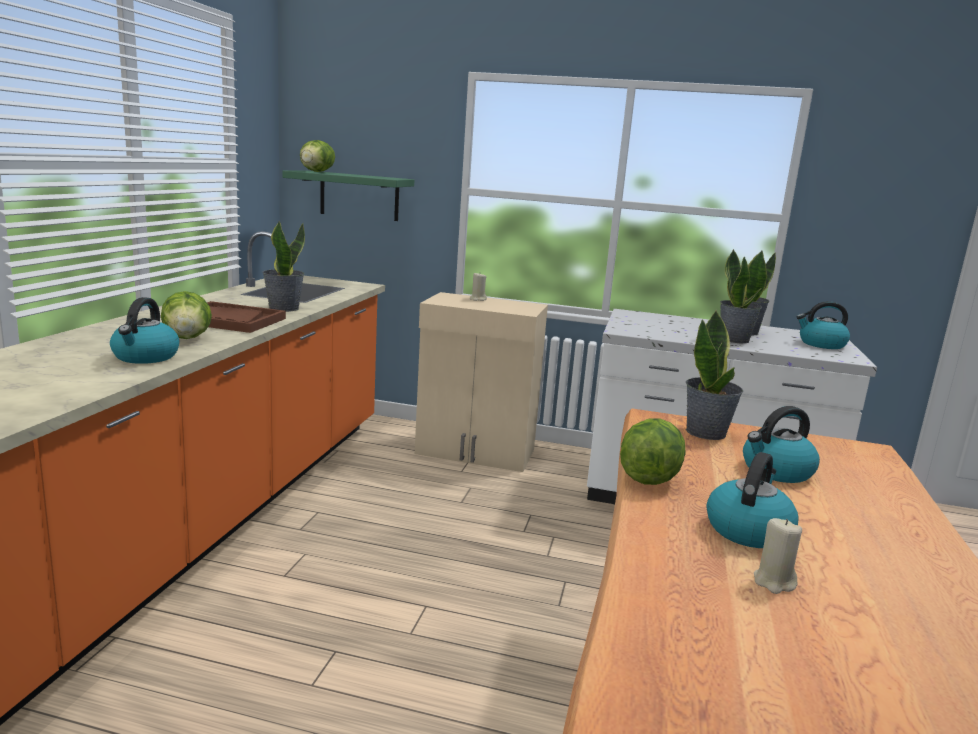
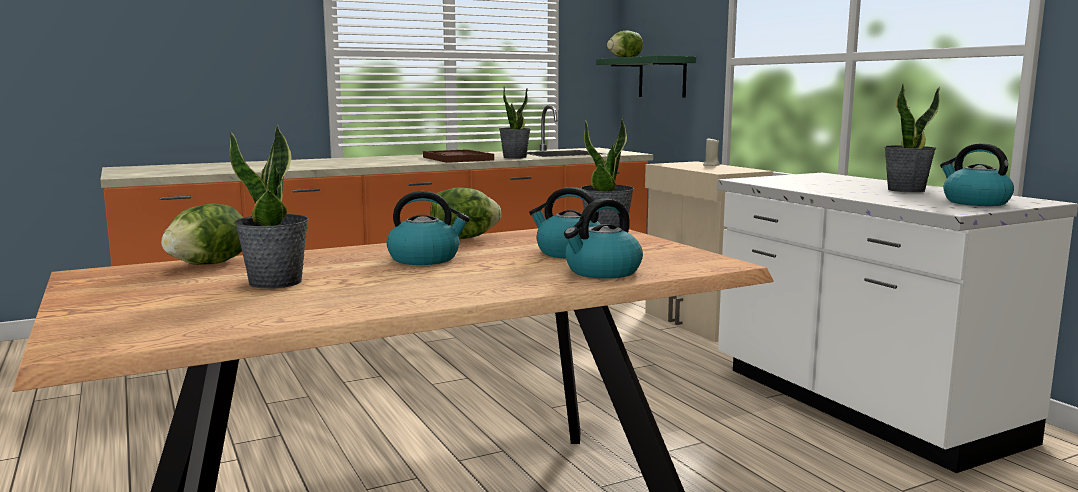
camera: 50 degrees right, 5 degrees down
kettle [110,297,179,364] -> kettle moved to [564,198,643,279]
lettuce [161,291,212,339] -> lettuce moved to [161,203,243,265]
potted plant [720,249,762,343] -> potted plant moved to [230,125,309,289]
beige candle [754,518,802,594] -> none

